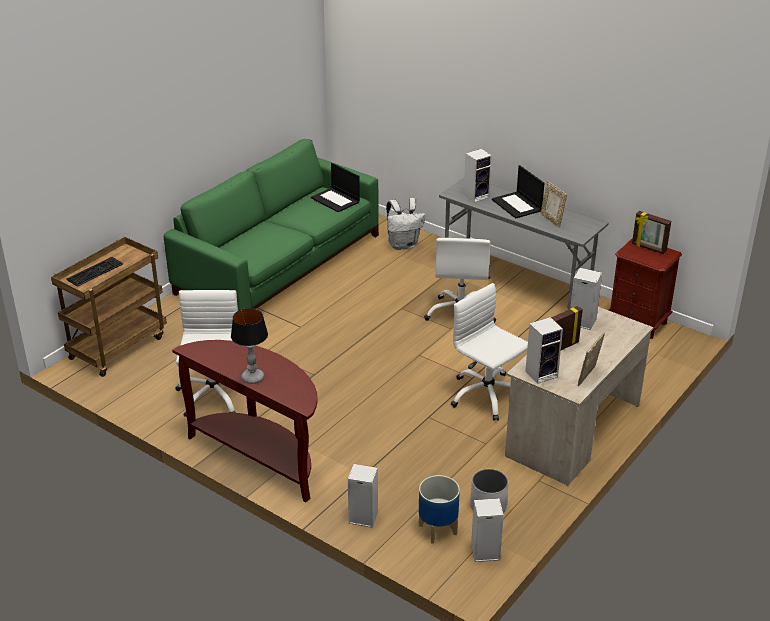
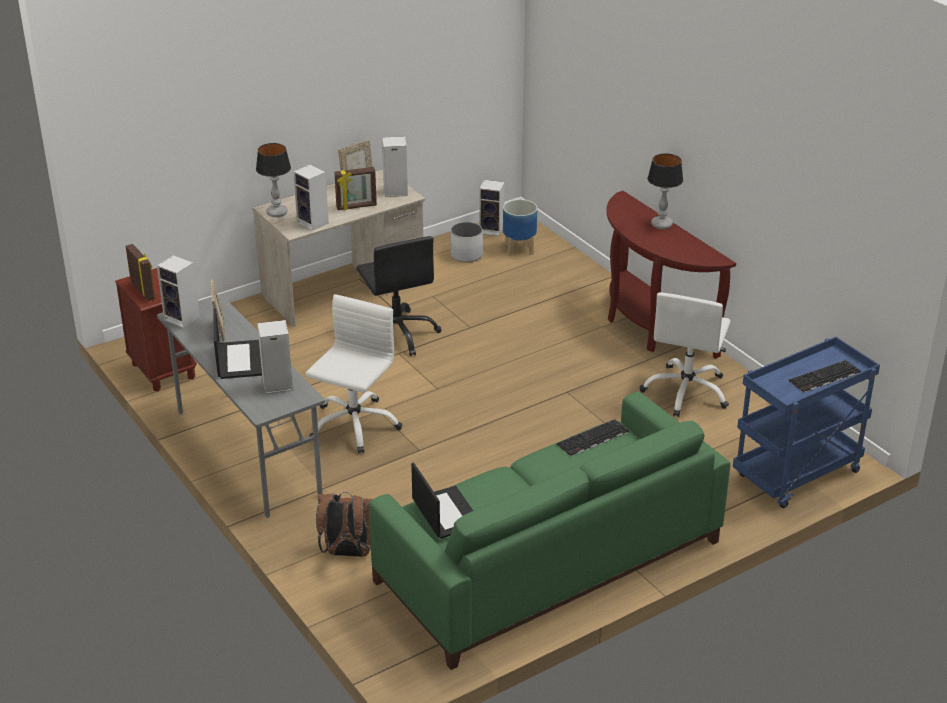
camera: 160 degrees left, 0 degrees up
brown cart [51,237,167,377] -> blue cart [733,337,880,508]
speaker [348,464,378,528] -> speaker moved to [157,255,200,328]
white backpack [386,198,425,250] -> brown backpack [316,492,372,557]
white office chair [450,283,528,421] -> black office chair [356,236,442,356]
none -> table lamp [256,143,291,217]
none -> keyboard [557,419,629,456]

